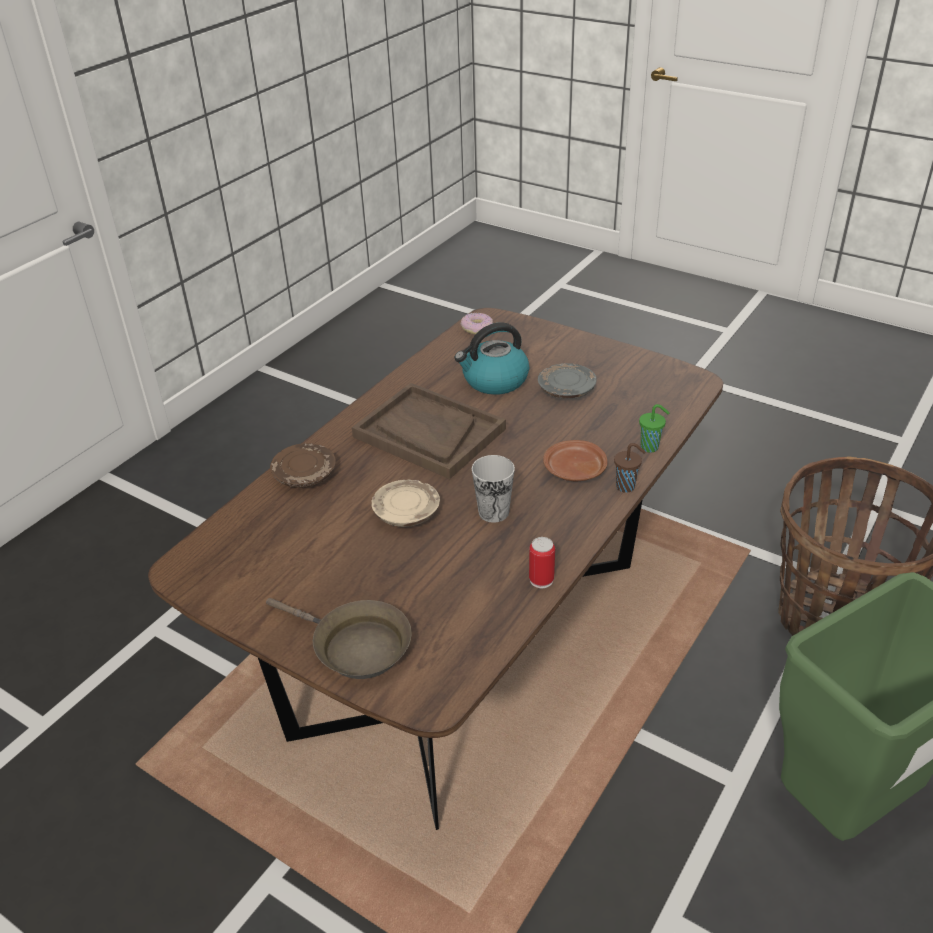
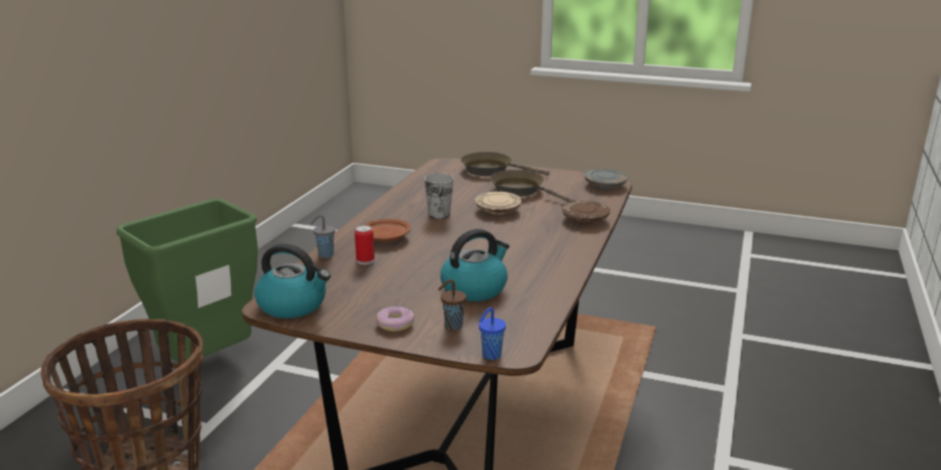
camera: 165 degrees right, 15 degrees down
brown tray [352,383,506,479] -> none
donut [461,313,493,334] -> donut moved to [376,306,415,332]
can [529,537,555,588] -> can moved to [355,225,375,265]
grey plate [538,363,597,399] -> grey plate moved to [584,169,628,189]
brown cup [614,443,645,493] -> brown cup moved to [438,279,466,330]
green cup [639,404,669,453] -> grey cup [311,215,335,258]
none -> kettle [254,243,331,318]
none -> blue cup [479,307,506,360]
none -> brown frying pan [490,170,575,203]

